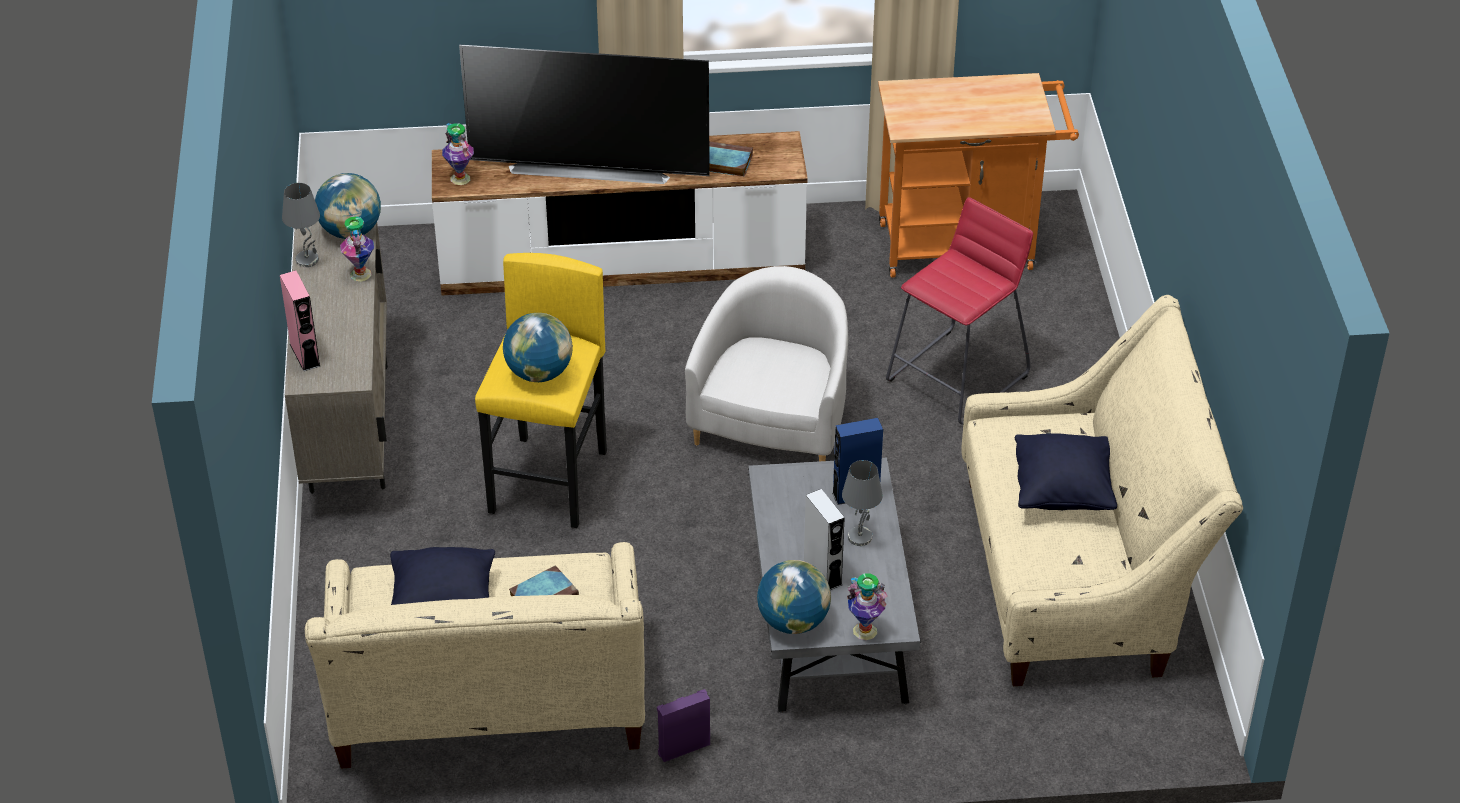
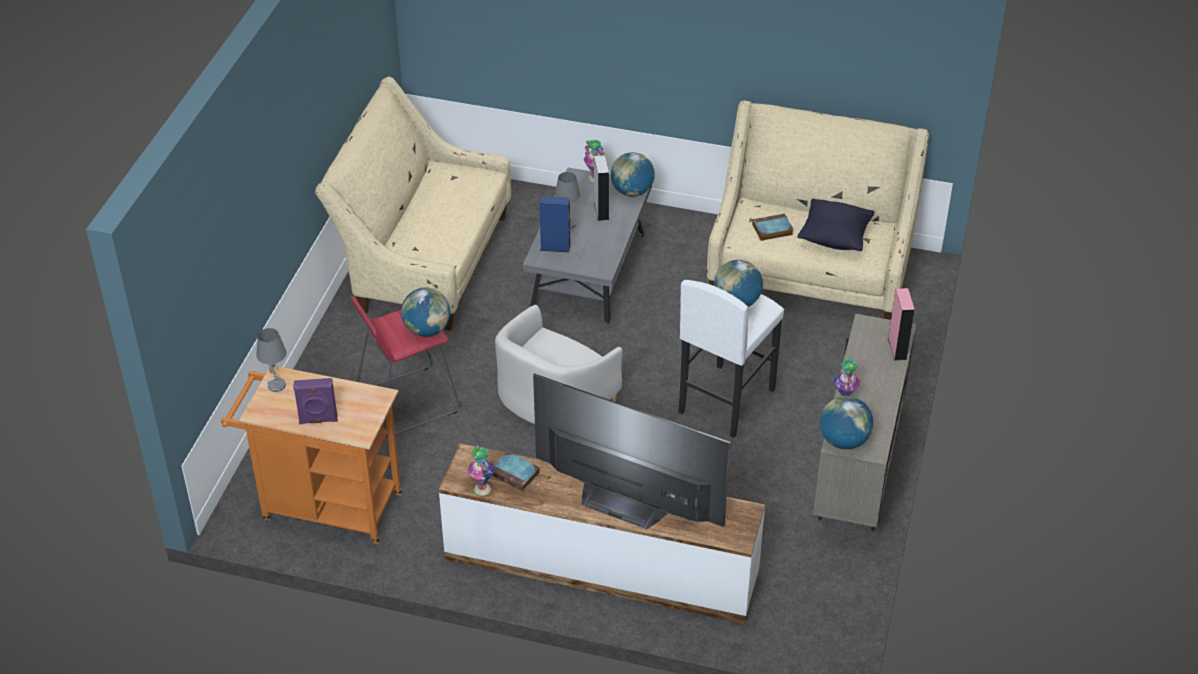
camera: 160 degrees left, 0 degrees up
grey table lamp [282,183,320,267] -> grey table lamp moved to [256,328,287,392]
vase [442,123,474,185] -> vase moved to [467,445,495,495]
yellow stool [475,253,607,528] -> white stool [678,280,784,438]
purple speaker [657,689,710,762] -> purple speaker moved to [293,378,338,424]
black pillow [1015,434,1117,510] -> none
none -> globe [401,288,450,337]

